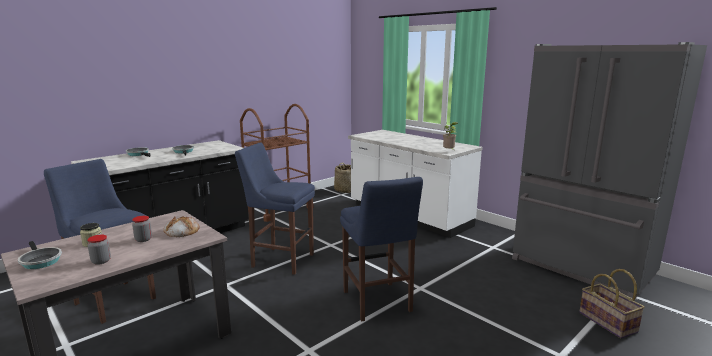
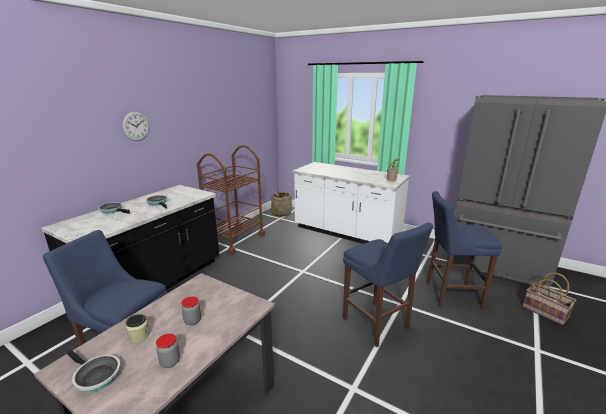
camera: 15 degrees left, 5 degrees up
bread [164,217,200,237] -> none
blue stool [235,143,315,275] -> blue stool moved to [427,191,502,308]
none -> wall clock [122,112,149,141]

